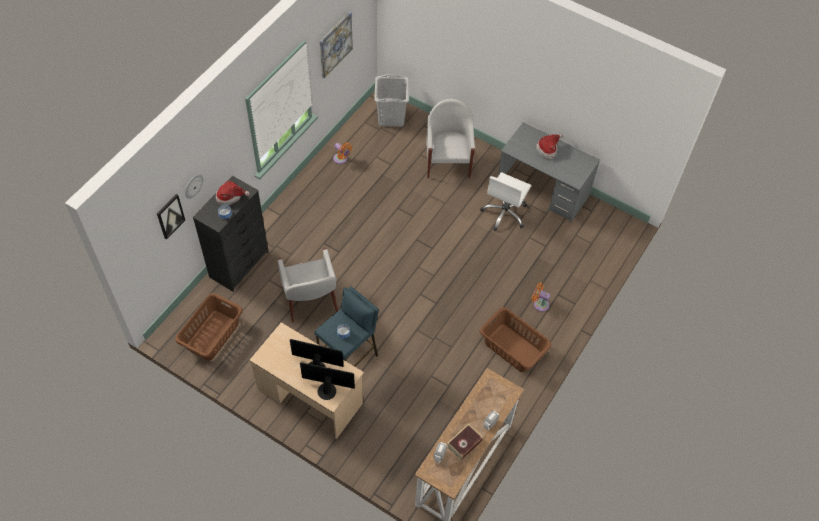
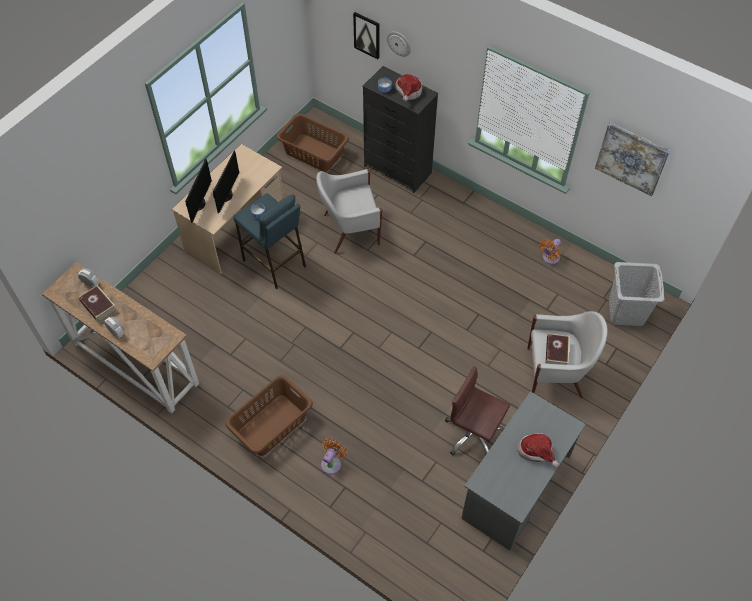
camera: 95 degrees right, 0 degrees up
white office chair [480,172,531,231] -> brown office chair [445,366,510,455]
none -> book [546,333,570,365]

